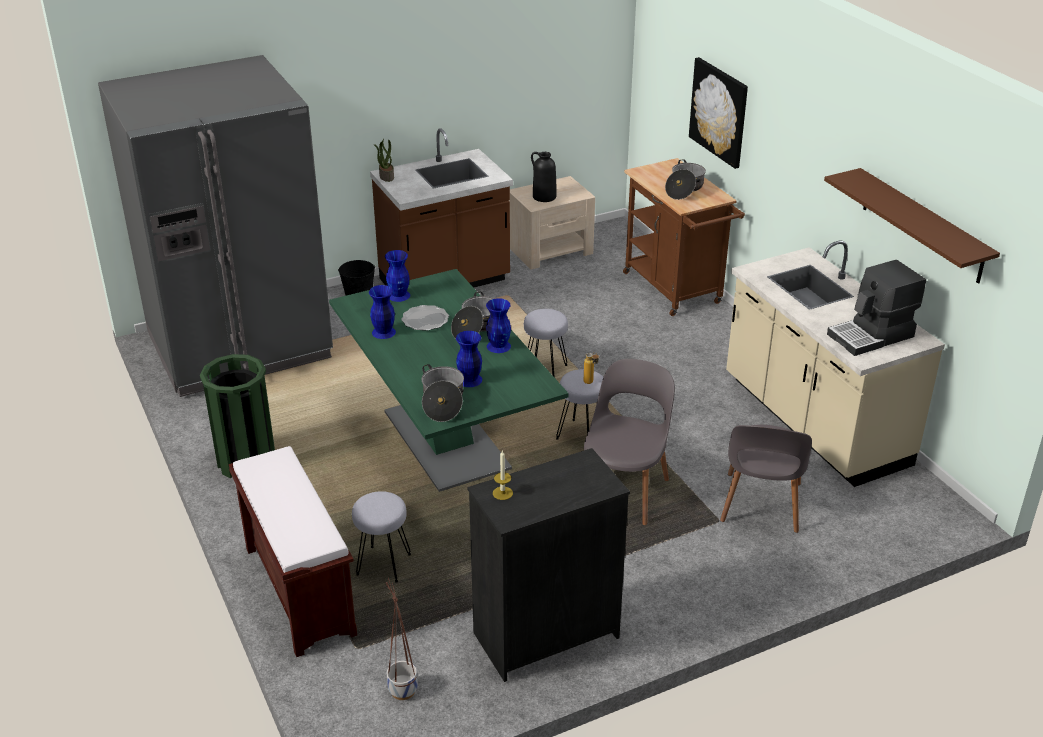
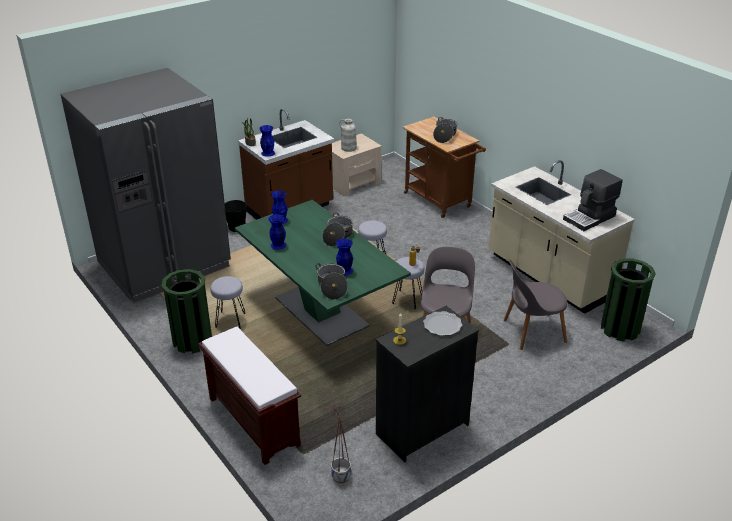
camera: 10 degrees left, 0 degrees up
grey stool [352,491,411,583] -> grey stool moved to [210,276,245,329]
plate [401,305,449,330] -> plate moved to [423,311,462,336]
blue vase [486,298,511,353] -> blue vase moved to [259,125,275,157]
black vase [531,152,556,202] -> white vase [339,119,357,152]
picture [689,57,748,169] -> none
grey chair [720,425,812,533] -> grey chair turned 75 degrees clockwise [504,259,567,350]
brown shelf [824,168,1000,284] -> none
none -> green trash can [601,259,656,341]

